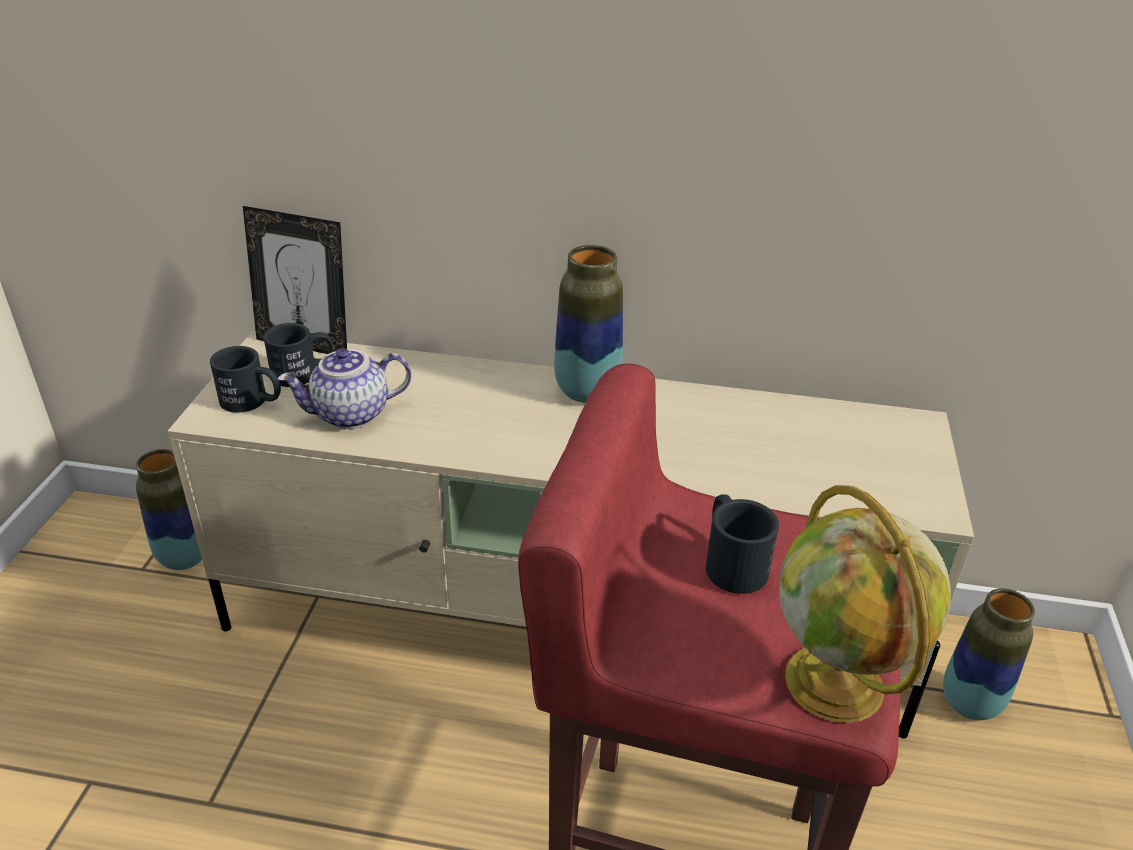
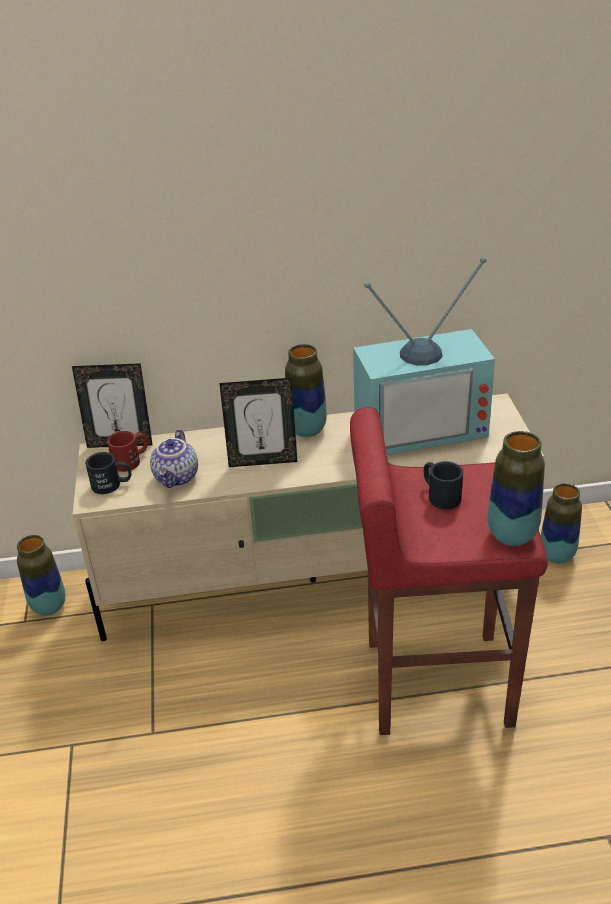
camera: 15 degrees left, 0 degrees up
black mug [263,323,334,387] -> red mug [107,431,148,472]
teapot [277,348,411,429] -> teapot turned 45 degrees counterclockwise [150,429,198,488]
globe [779,485,951,723] -> vase [487,431,545,546]
none -> picture frame [219,378,297,467]
none -> television [353,257,495,455]

